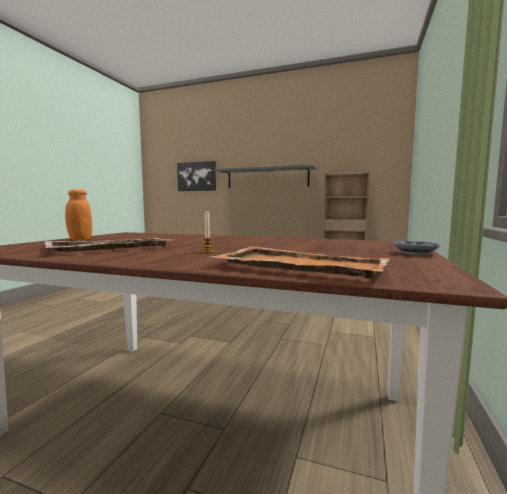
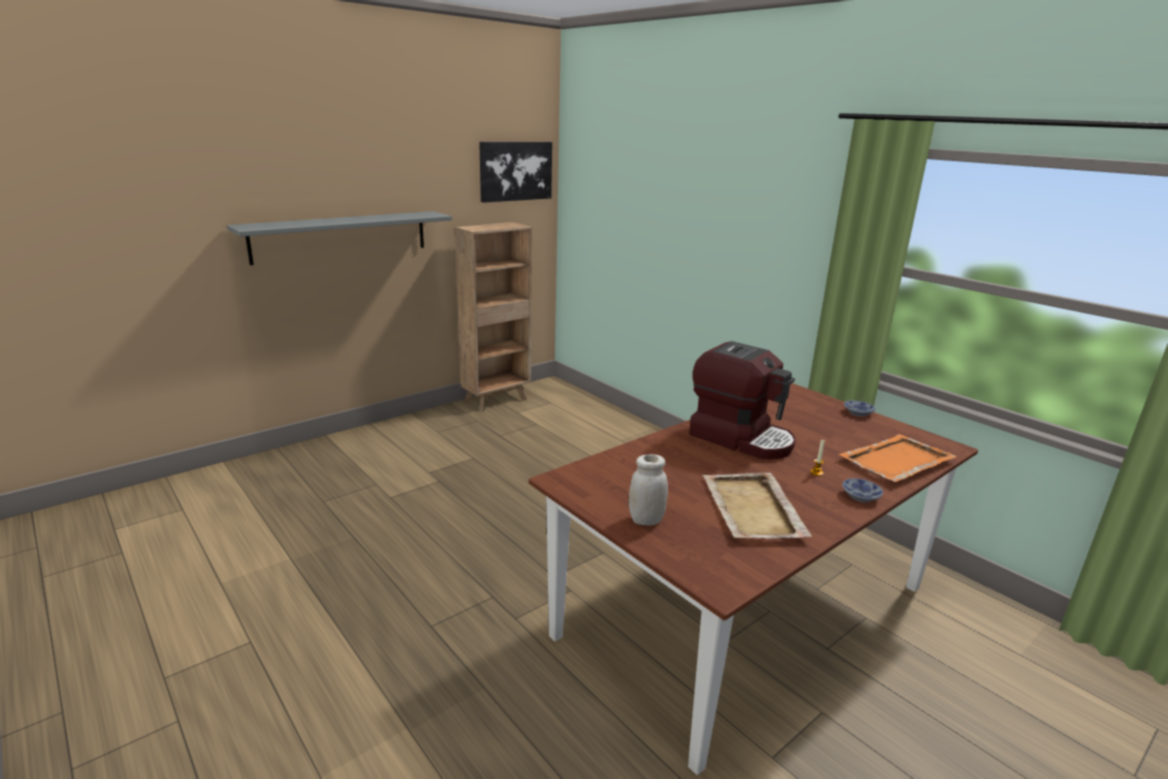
camera: 60 degrees left, 15 degrees up
orange jar [65,190,92,241] -> white jar [629,454,668,526]
picture [177,161,216,191] -> picture moved to [479,142,552,203]
none -> coffee machine [689,341,796,459]
none -> bowl [842,478,883,502]

